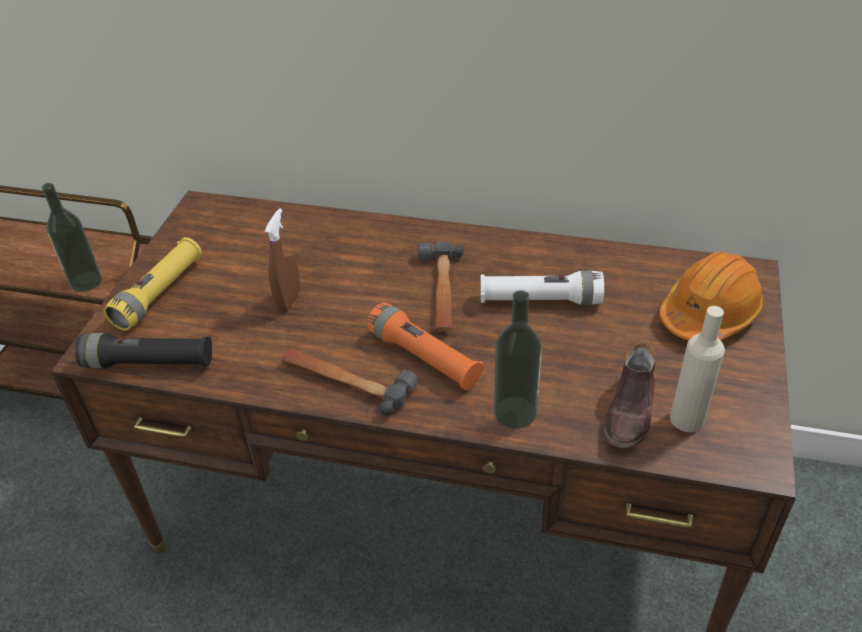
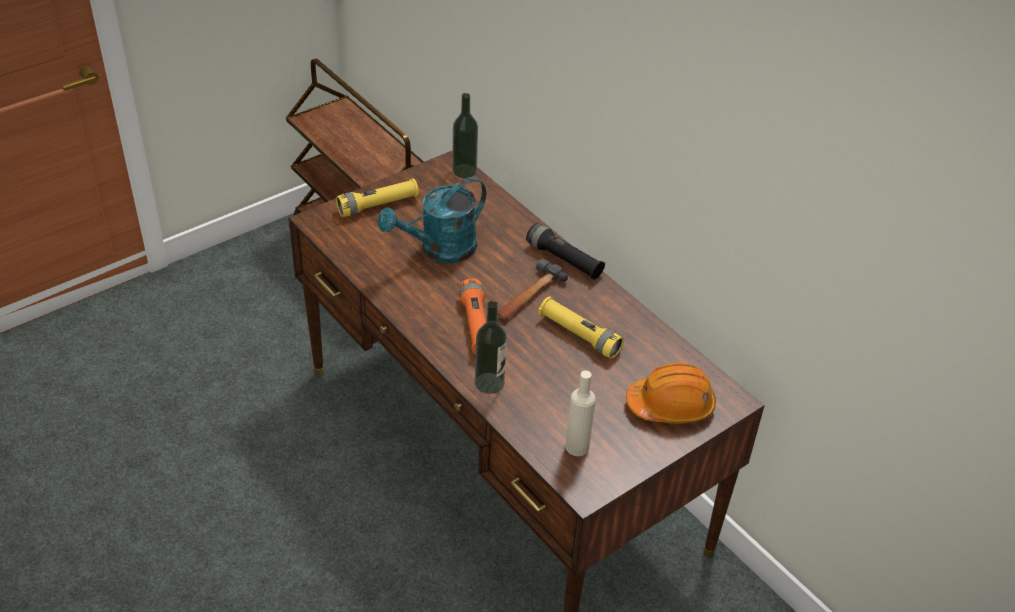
camera: 35 degrees right, 0 degrees up
bottle [42,183,102,292] -> bottle moved to [453,93,478,178]
black flashlight [75,333,212,369] -> black flashlight moved to [526,223,605,279]
brown spray bottle [265,208,300,313] -> turquoise watering can [377,177,486,263]
hammer [281,348,418,416] -> none
white flashlight [481,271,604,305] -> yellow flashlight [538,297,624,359]
brown shoe [603,343,657,448] -> none

